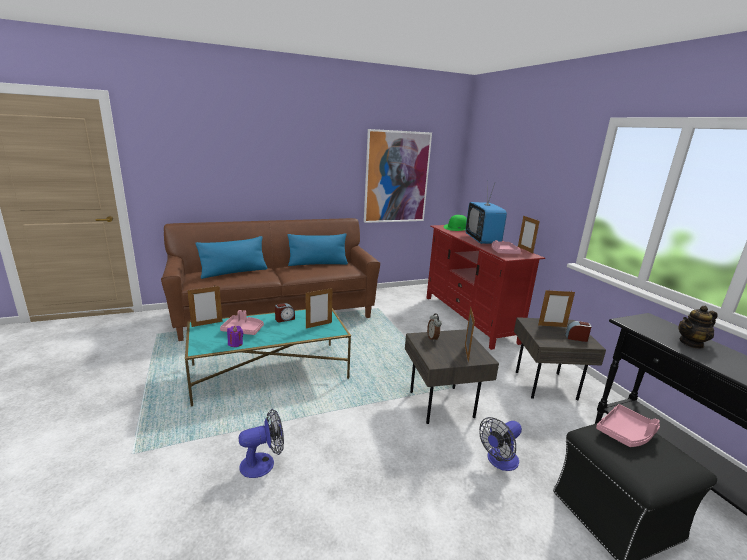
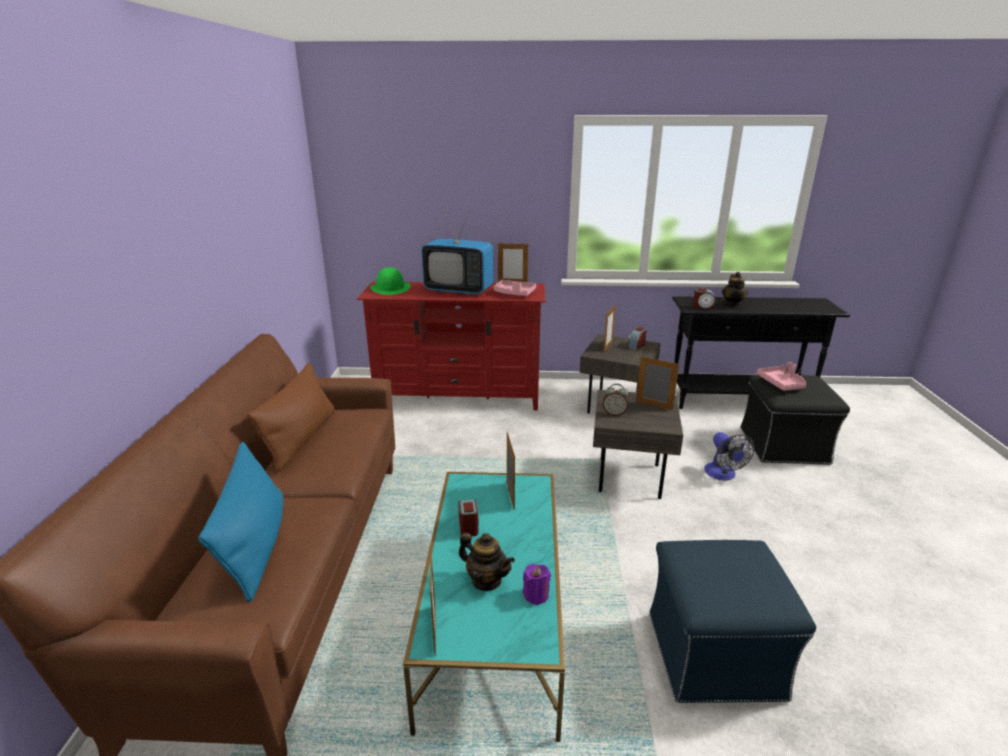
camera: 65 degrees left, 5 degrees up
pink tray [220,310,264,335] -> teapot [459,533,515,591]
fan [239,409,284,478] -> blue ottoman [649,540,816,703]
blue pillow [287,233,348,266] -> brown pillow [247,362,335,472]
picture [364,129,432,223] -> none
none -> alarm clock [693,288,715,309]

